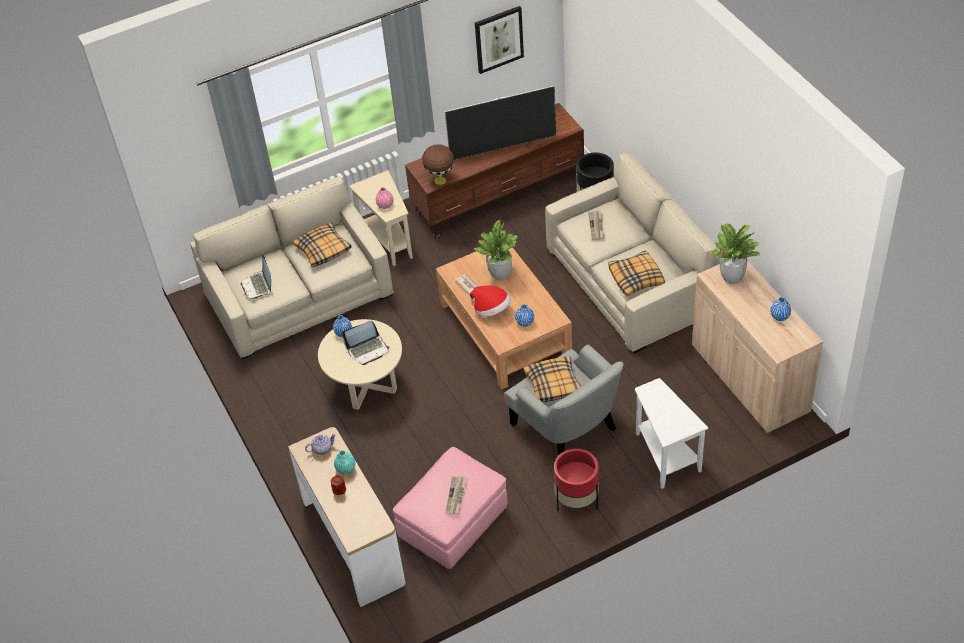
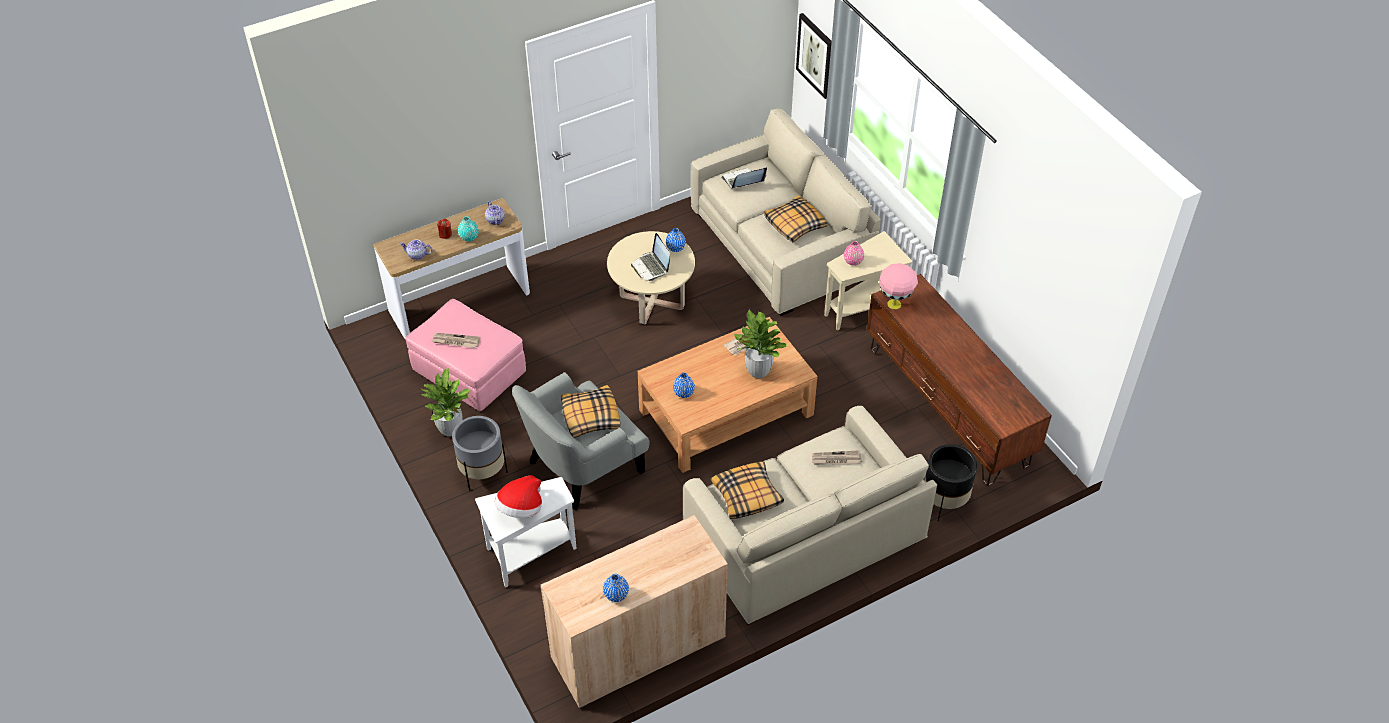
camera: 85 degrees right, 0 degrees up
brown table lamp [422,144,454,185] -> pink table lamp [879,263,918,310]
television [445,86,556,160] -> none
hat [470,286,511,317] -> hat moved to [495,475,542,518]
picture [475,6,524,74] -> picture moved to [796,13,832,99]
red planter [554,448,599,511] -> grey planter [452,416,508,491]
potted plant [711,224,760,284] -> potted plant moved to [422,368,471,437]
none -> teapot [399,239,433,260]

